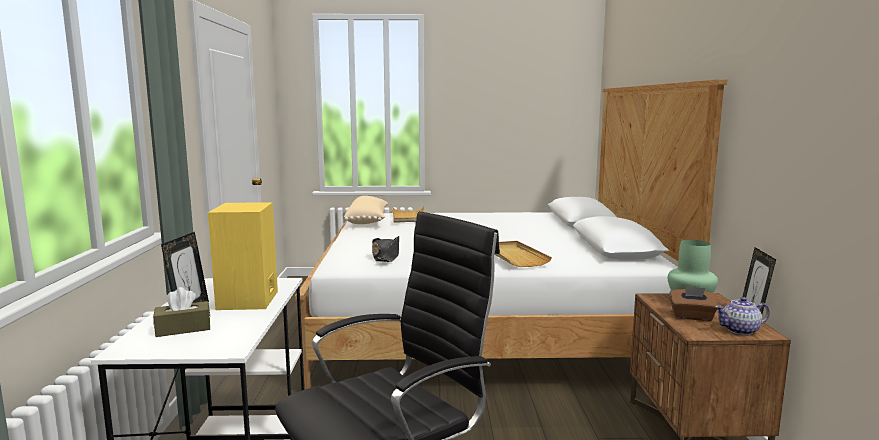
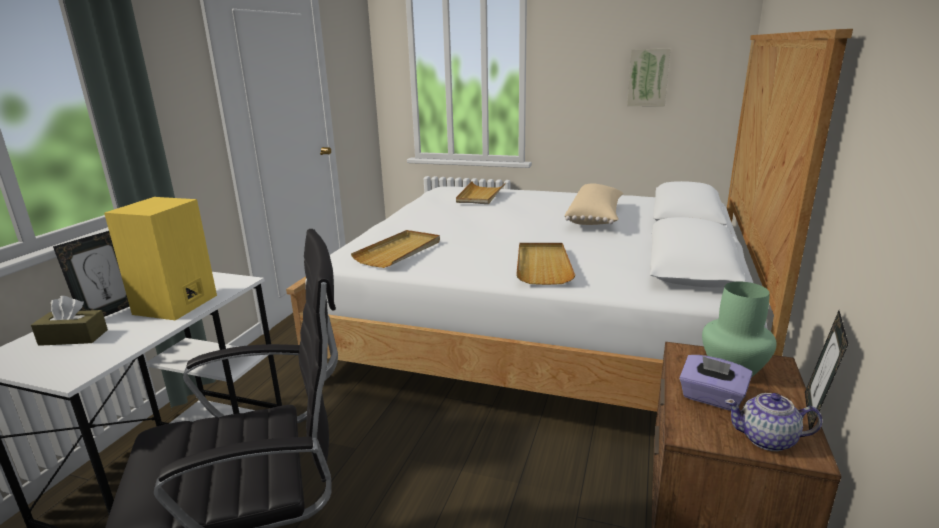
camera: 20 degrees right, 10 degrees up
beige pillow [344,196,388,224] -> beige pillow moved to [564,183,623,225]
black hat [372,236,399,262] -> beige tray [351,230,440,268]
brown tissue box [670,286,718,321] -> purple tissue box [679,355,752,411]
none -> picture [627,49,671,107]

